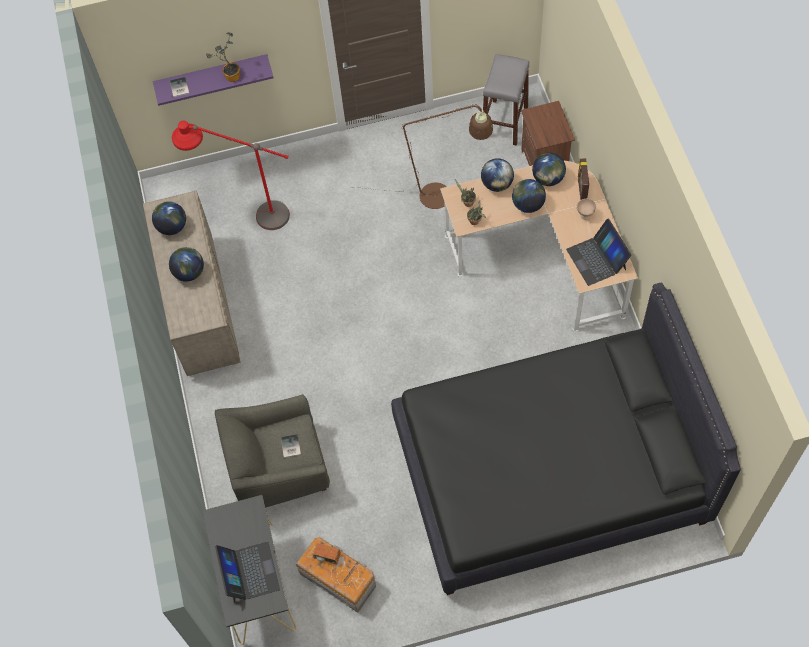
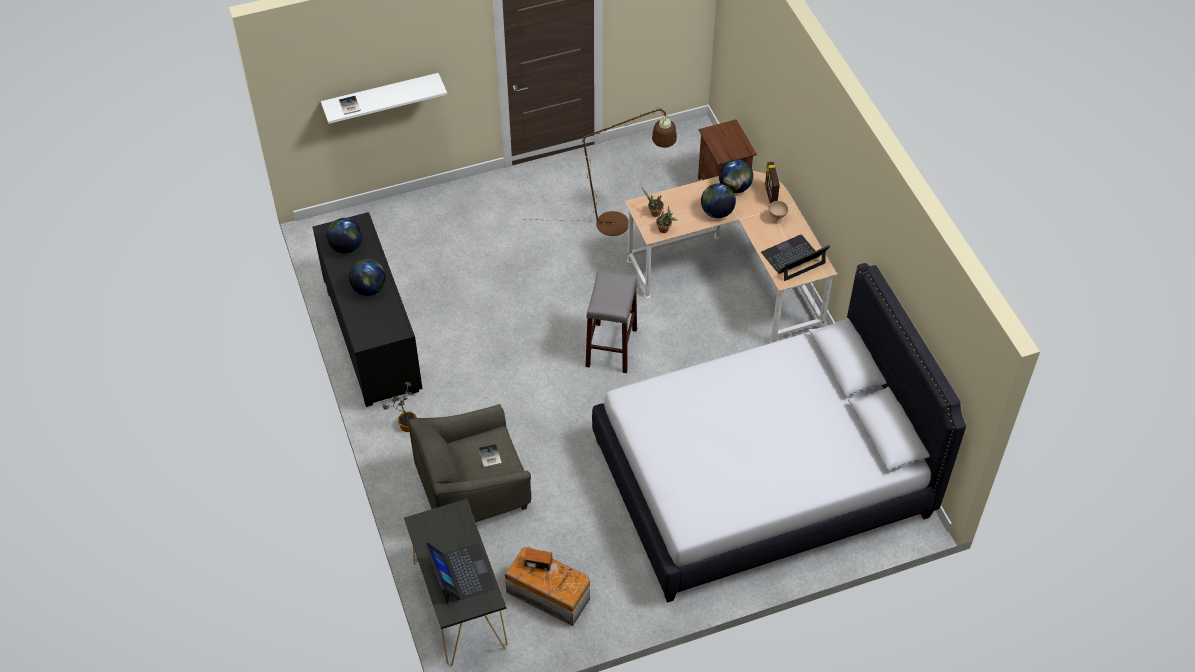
camera: 10 degrees left, 10 degrees down
beige dresser [143,190,241,376] -> black dresser [312,212,423,407]
purple shelf [153,54,274,106] -> white shelf [321,73,447,124]
red floor lamp [172,121,290,230] -> none
potted plant [206,32,240,82] -> potted plant moved to [382,382,417,432]
black bed [391,283,741,595] -> white bed [592,263,966,603]
globe [481,158,514,192] -> none
grey stool [483,54,530,146] -> grey stool moved to [585,271,637,373]
laptop [566,218,631,286] -> laptop turned 90 degrees clockwise [761,235,830,281]

